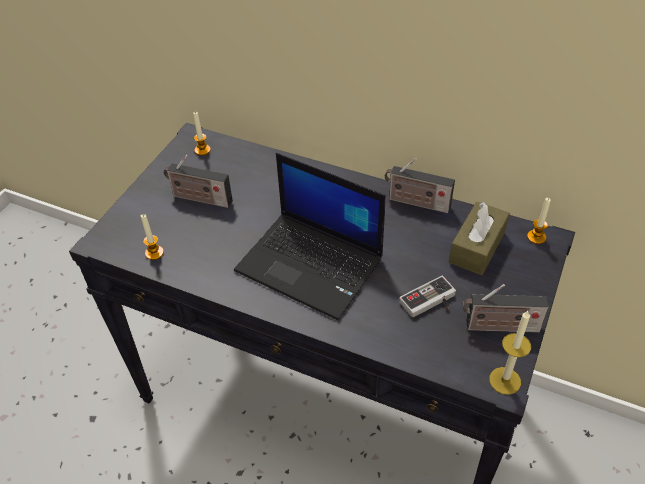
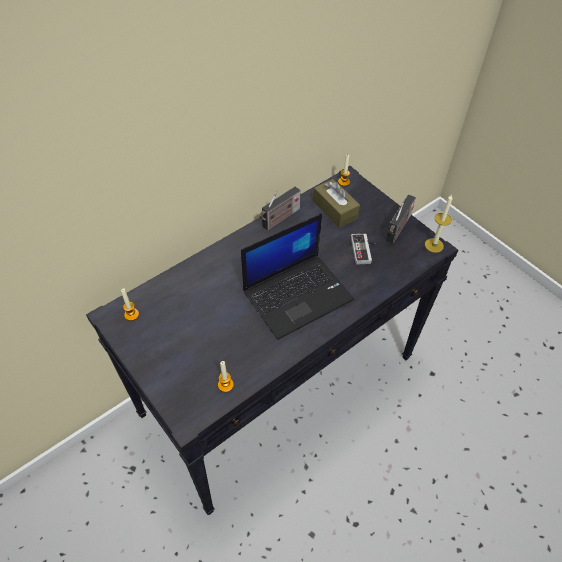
camera: 65 degrees left, 5 degrees up
radio [164,155,233,208] -> none

